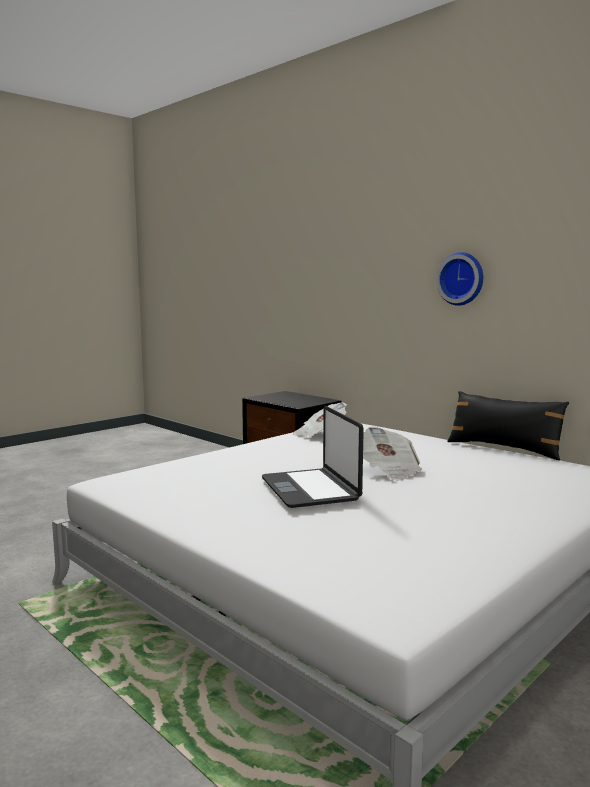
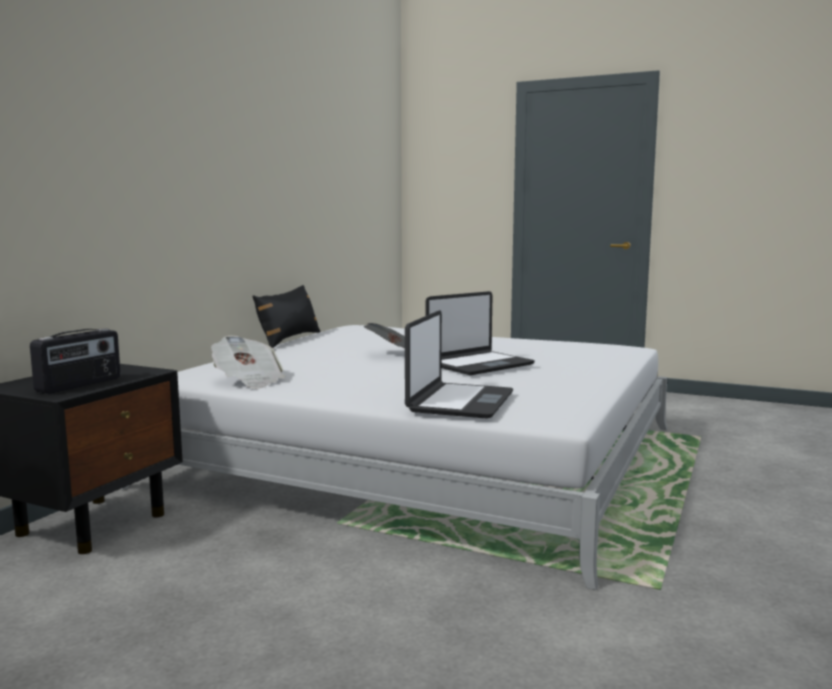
camera: 110 degrees left, 0 degrees up
wall clock [436,252,483,306] -> none
none -> radio [30,328,121,394]
none -> laptop [405,310,513,419]

